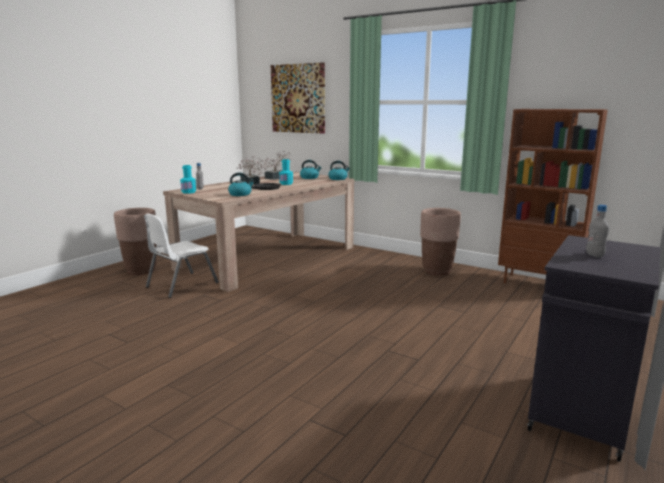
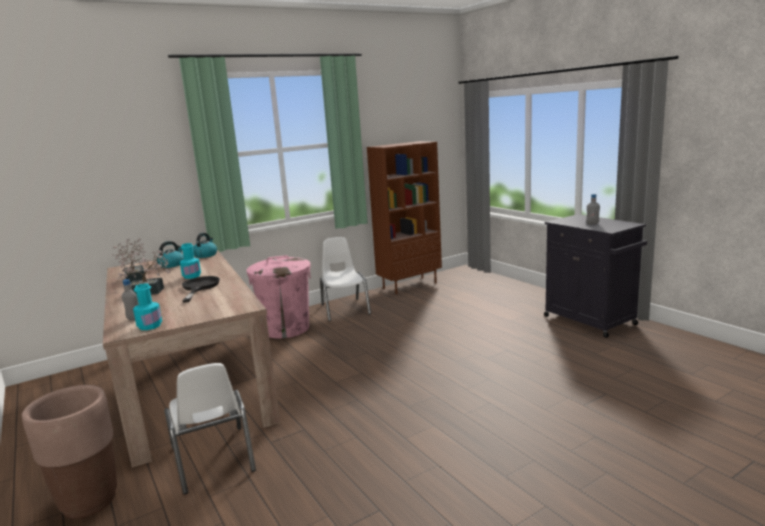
camera: 65 degrees left, 0 degrees up
kettle [228,173,255,196] -> none
picture [271,62,325,134] -> none
brown planter [420,208,461,275] -> white chair [320,237,371,321]
none -> pink trash can [247,255,311,338]

